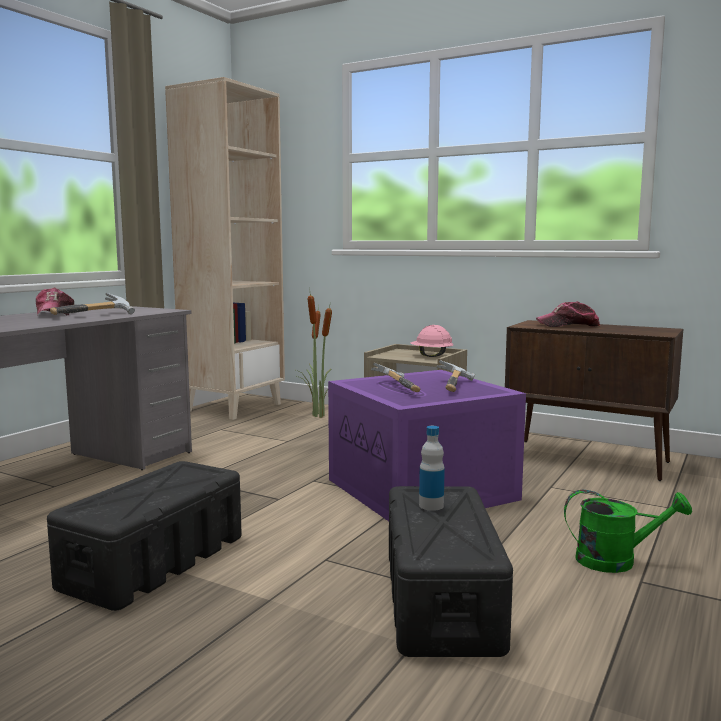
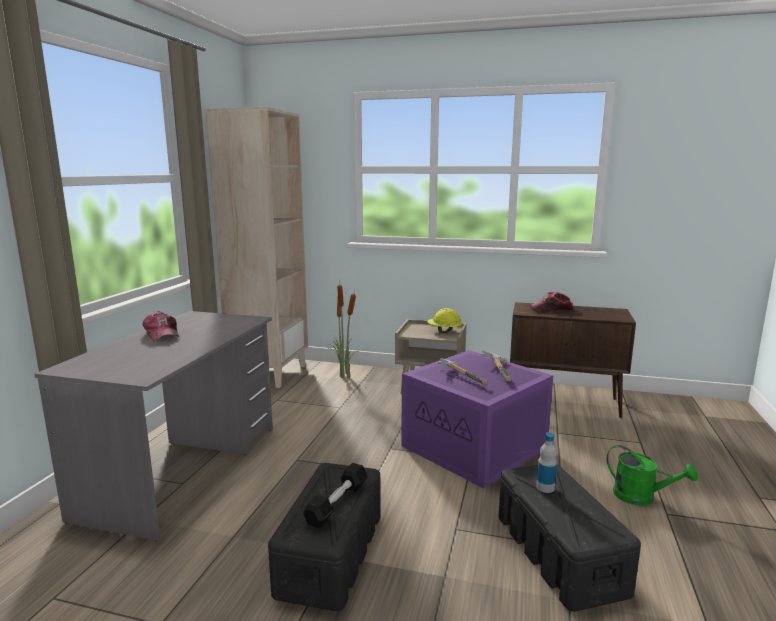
camera: 15 degrees left, 5 degrees up
hammer [50,293,135,315] -> none
pink hard hat [411,325,454,357] -> yellow hard hat [427,308,462,333]
green watering can [564,490,692,573] -> green watering can turned 45 degrees clockwise [606,445,698,506]
none -> black dumbbell [303,463,368,529]

